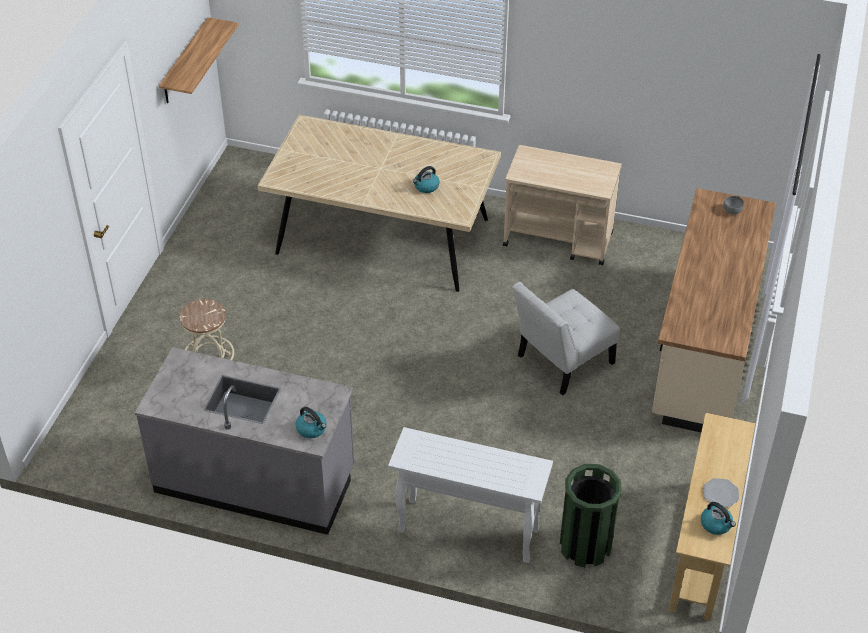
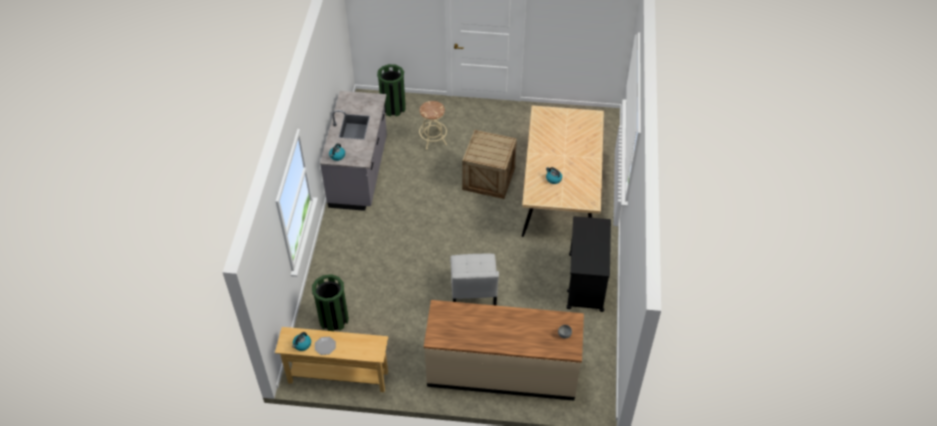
camera: 80 degrees right, 5 degrees up
shelf [159,17,239,103] -> none
white console table [388,427,553,563] -> none
beige cart [503,145,622,265] -> black cart [566,216,611,312]
white chair [512,282,620,396] -> white chair turned 135 degrees counterclockwise [450,254,499,306]
none -> green trash can [377,64,406,117]
none -> crate [462,130,517,199]

